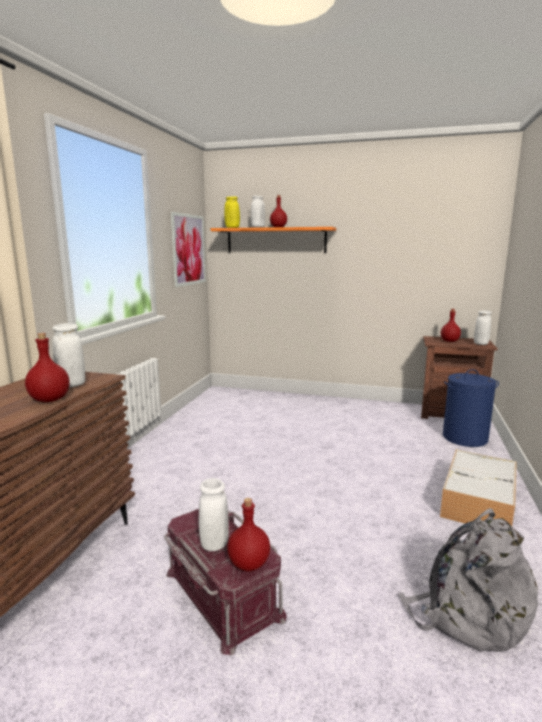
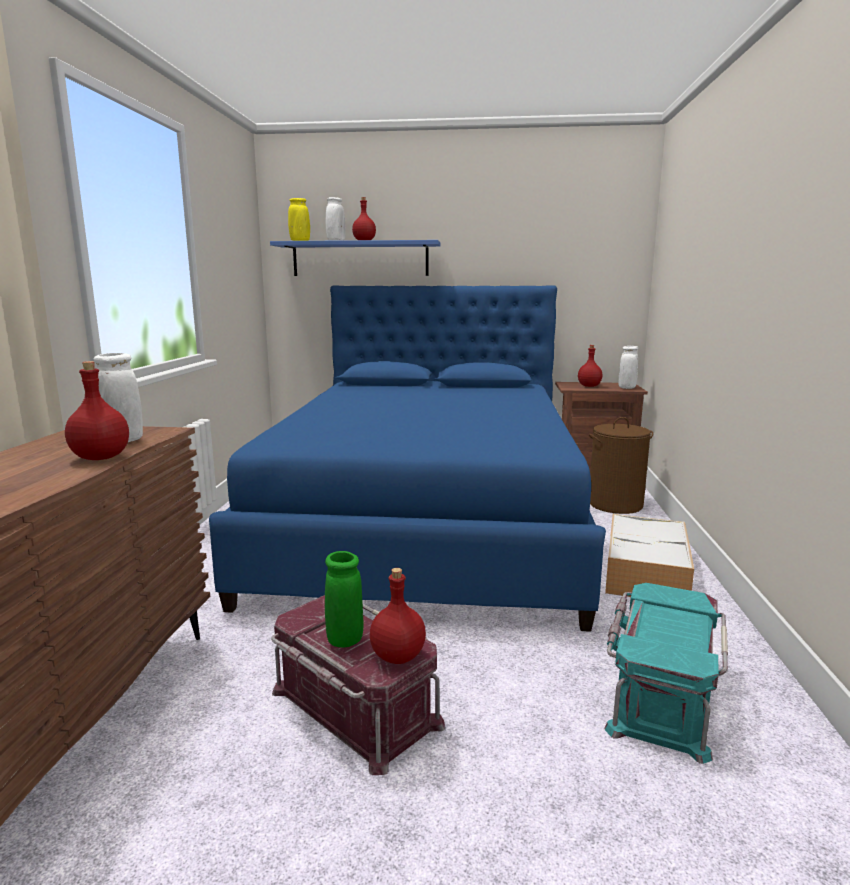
camera: 10 degrees left, 0 degrees up
picture [171,212,206,287] -> none
white vase [199,478,229,551] -> green vase [325,551,363,647]
orange shelf [211,227,336,253] -> blue shelf [270,240,441,276]
grey backpack [398,508,538,652] -> turquoise storage box [604,583,728,764]
blue laundry basket [443,369,499,447] -> brown laundry basket [589,417,653,514]
none -> blue bed [209,286,606,632]

